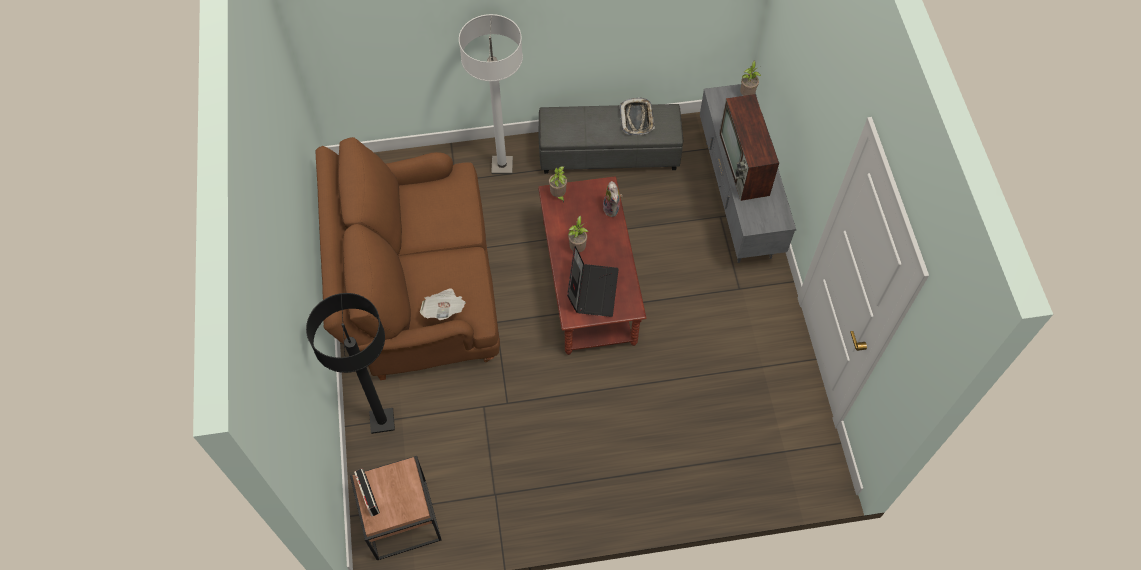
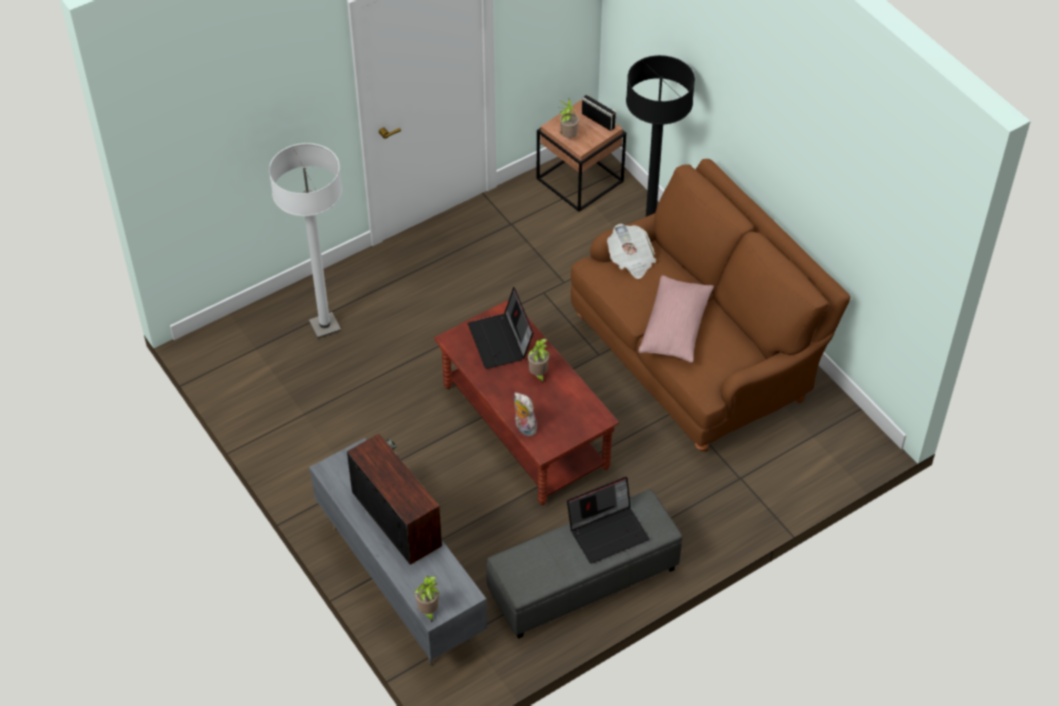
camera: 155 degrees right, 10 degrees down
white floor lamp [459,14,523,174] -> white floor lamp moved to [269,143,342,339]
potted plant [549,166,567,203] -> potted plant moved to [559,99,579,138]
tray [620,98,655,135] -> none
none -> laptop [567,477,649,564]
none -> pink pillow [638,275,714,363]

